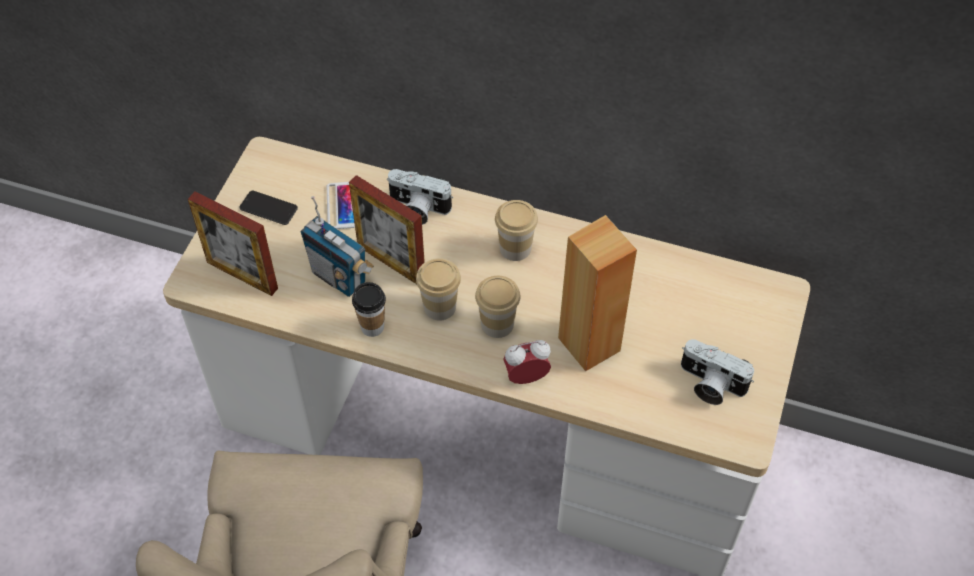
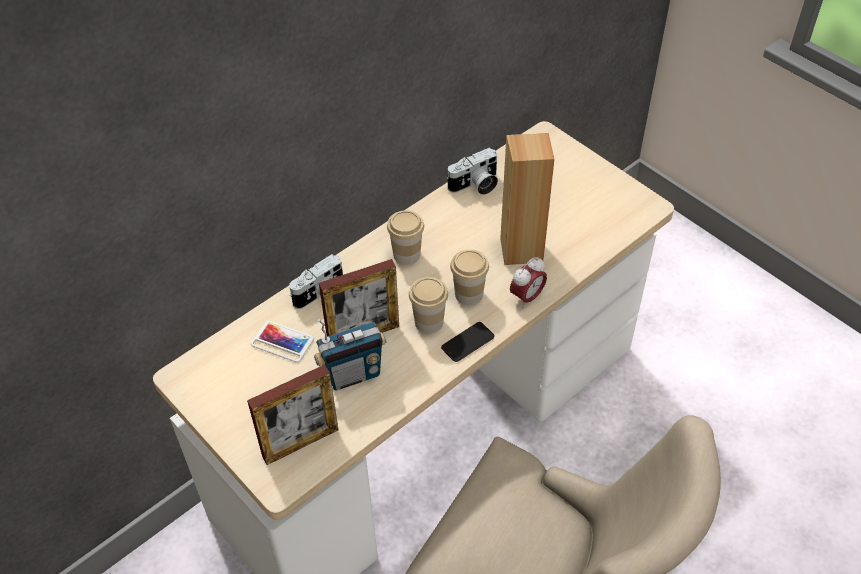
camera: 60 degrees left, 5 degrees down
phone [239,191,298,225] -> phone moved to [441,322,495,362]
cup [352,282,386,337] -> none
alarm clock [503,340,551,384] -> alarm clock turned 150 degrees counterclockwise [510,257,547,308]
camera [681,339,754,405] -> camera moved to [447,147,498,195]

